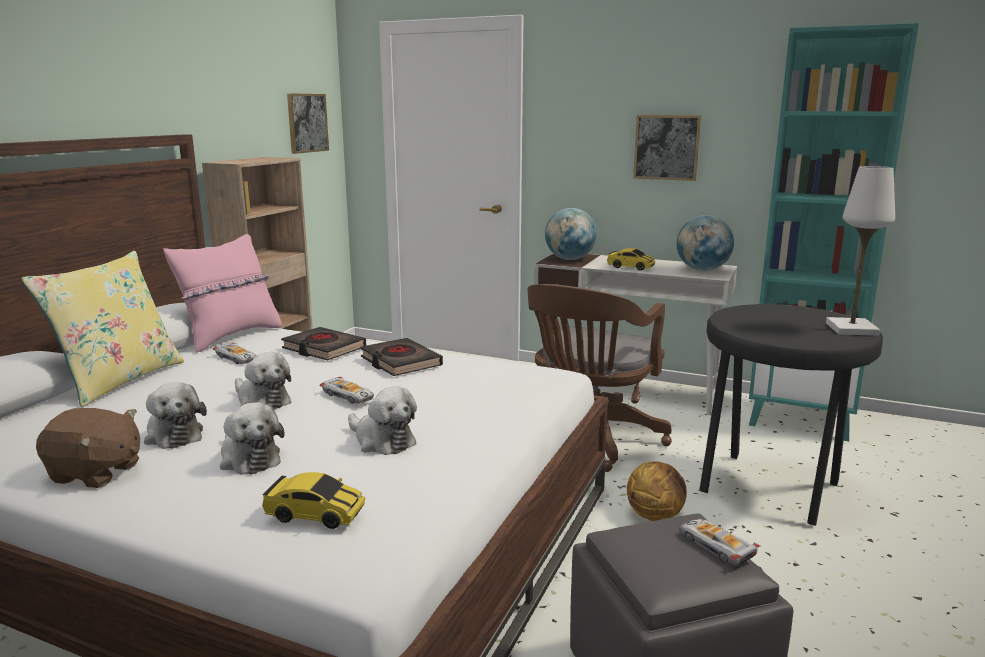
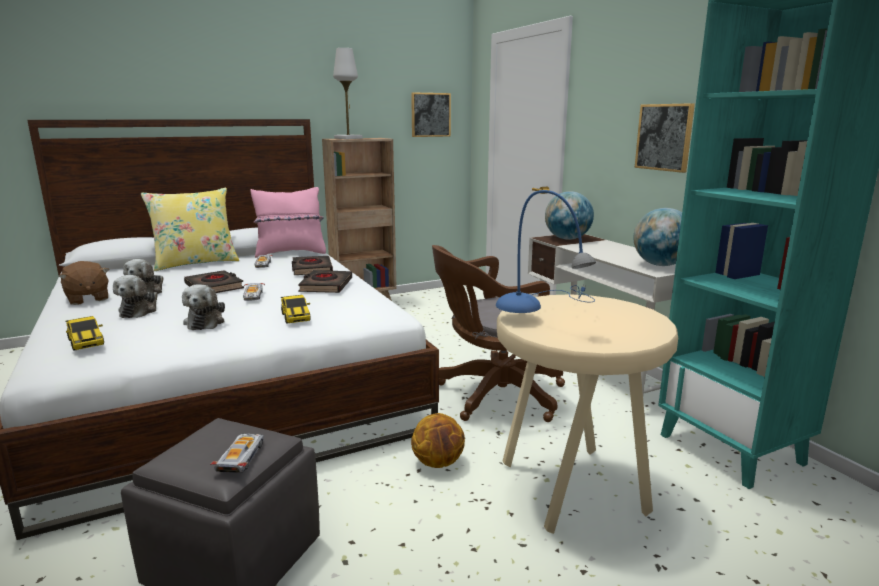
camera: 40 degrees right, 0 degrees up
plush toy [235,352,291,410] -> black book [184,270,244,293]
toy car [607,248,655,271] -> toy car moved to [281,295,310,324]
black stool [699,304,883,526] -> beige stool [497,294,678,534]
white table lamp [826,166,895,336] -> white table lamp moved to [333,48,362,139]
none -> blue table lamp [496,190,596,313]

